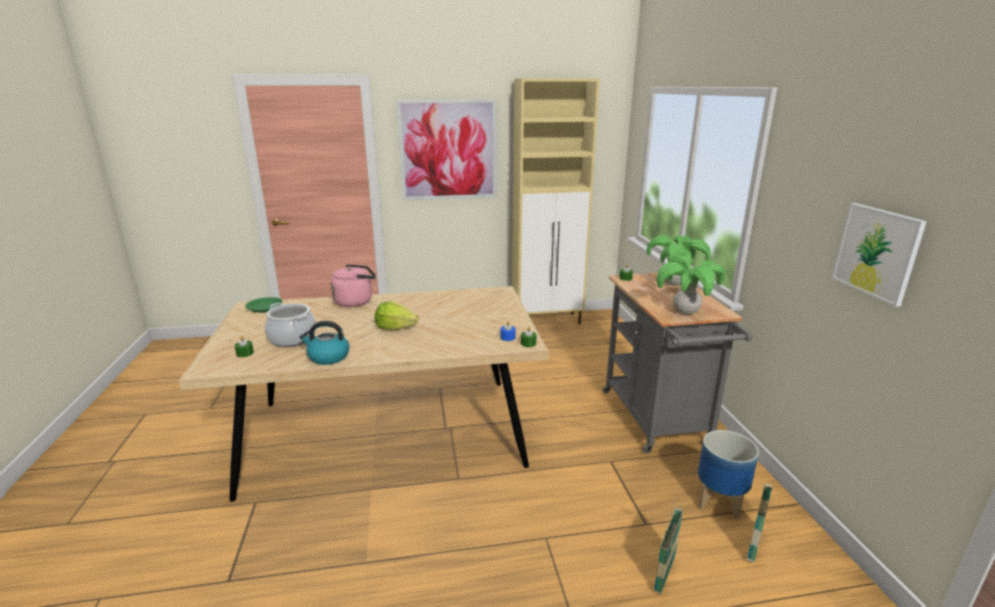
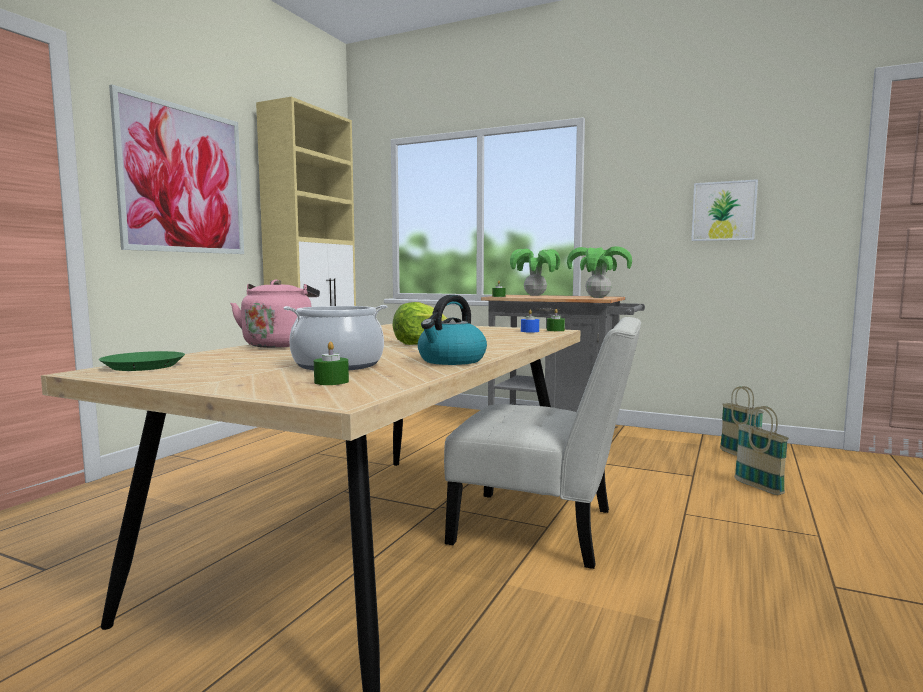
camera: 55 degrees left, 15 degrees down
planter [698,430,759,520] -> none
none -> white chair [444,317,641,569]

